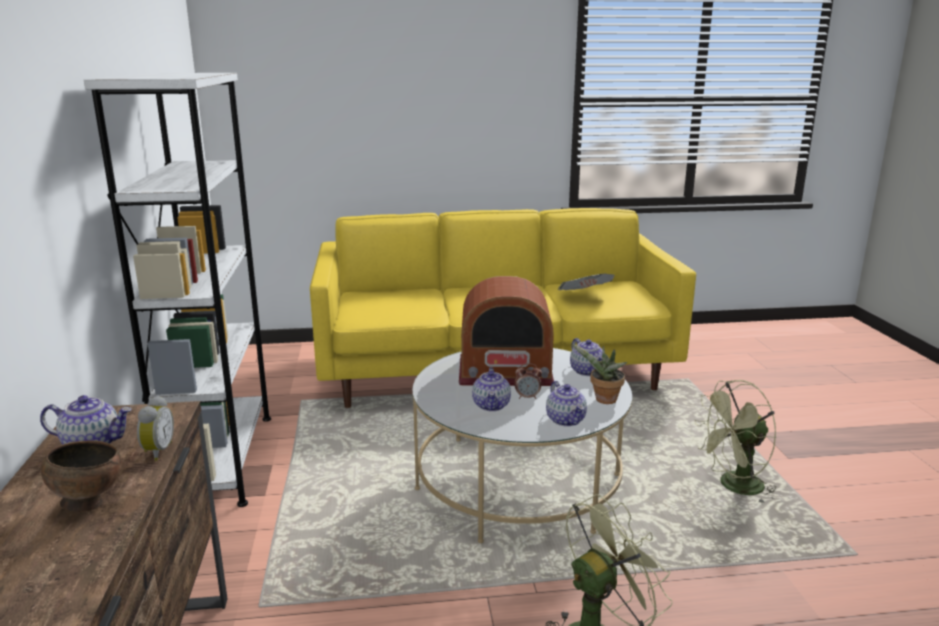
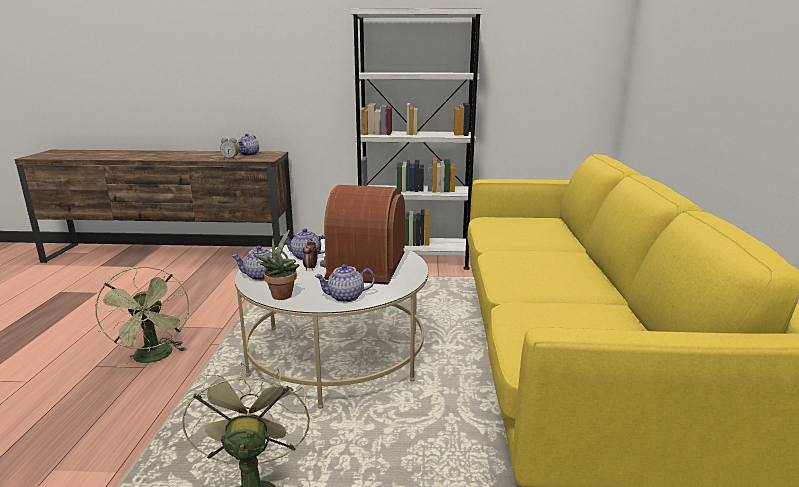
camera: 100 degrees right, 0 degrees up
brown bowl [41,441,122,512] -> none
newspaper [558,274,615,290] -> none

